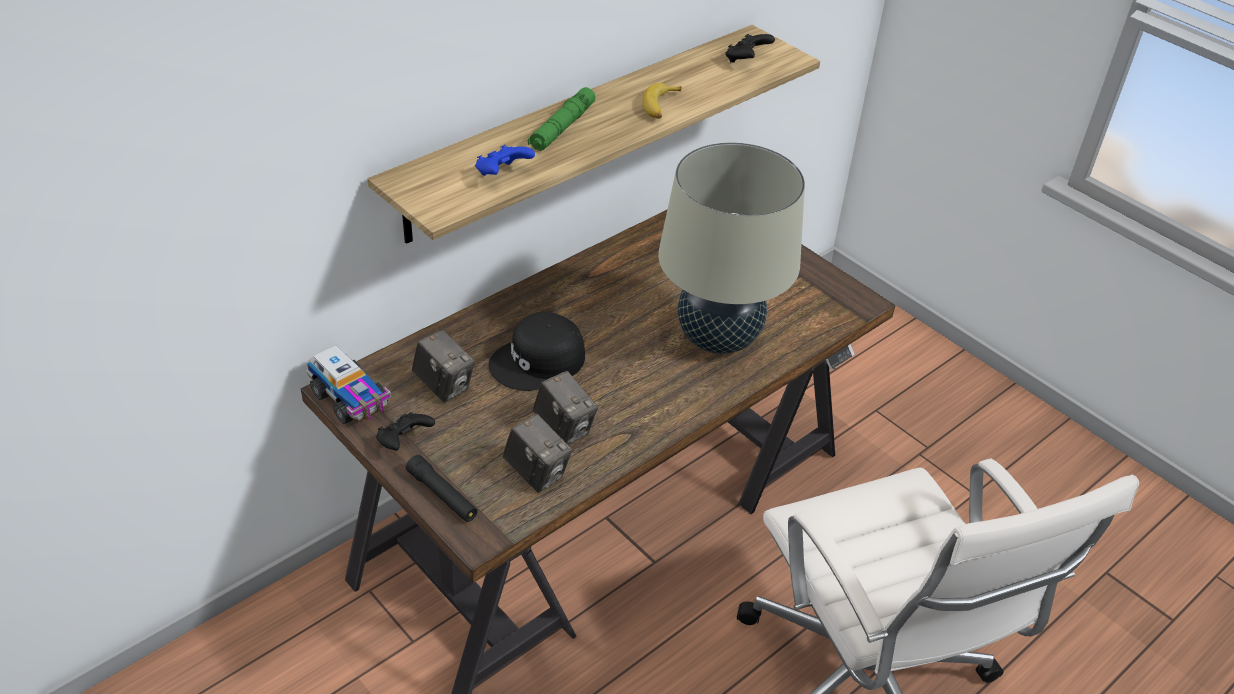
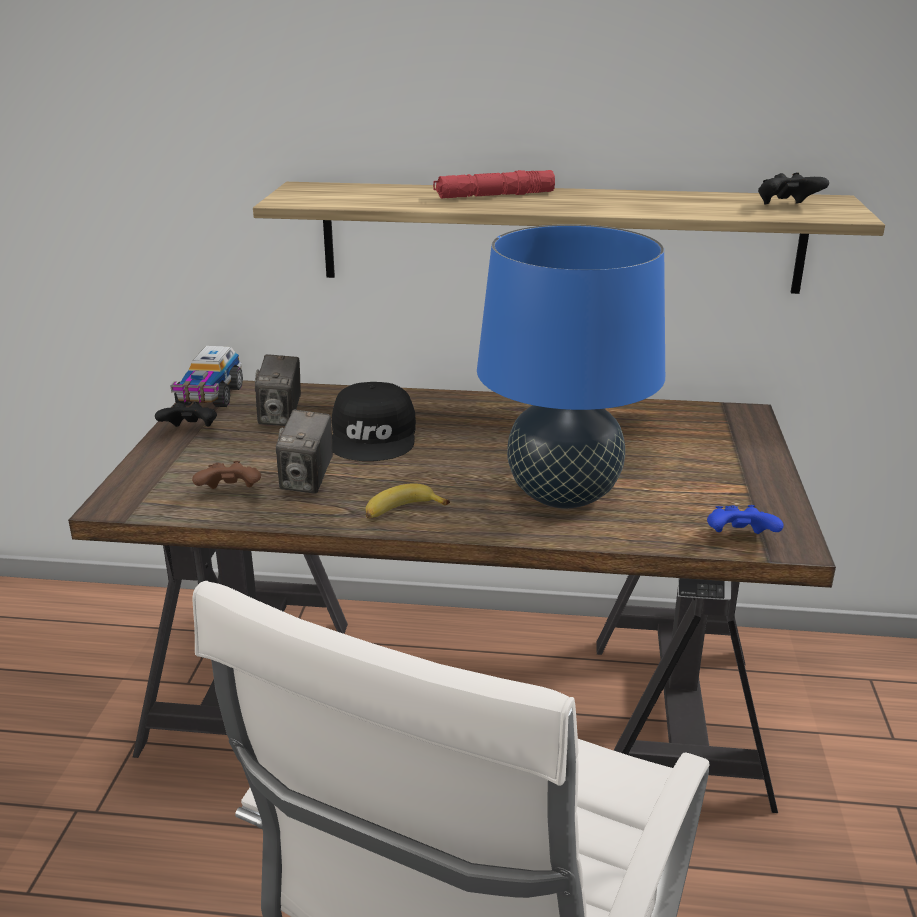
camera: 50 degrees right, 15 degrees down
black flashlight [406,455,478,522] -> none
blue game controller [475,145,535,176] -> blue game controller moved to [707,505,784,534]
black cap [489,312,585,391] -> black cap turned 105 degrees counterclockwise [332,382,416,461]
camera [503,414,572,493] -> brown game controller [192,461,261,489]
green flashlight [528,87,596,151] -> red flashlight [433,170,555,199]
banana [642,83,682,119] -> banana moved to [366,483,450,518]
beige table lamp [658,143,805,354] -> blue table lamp [477,224,665,508]

